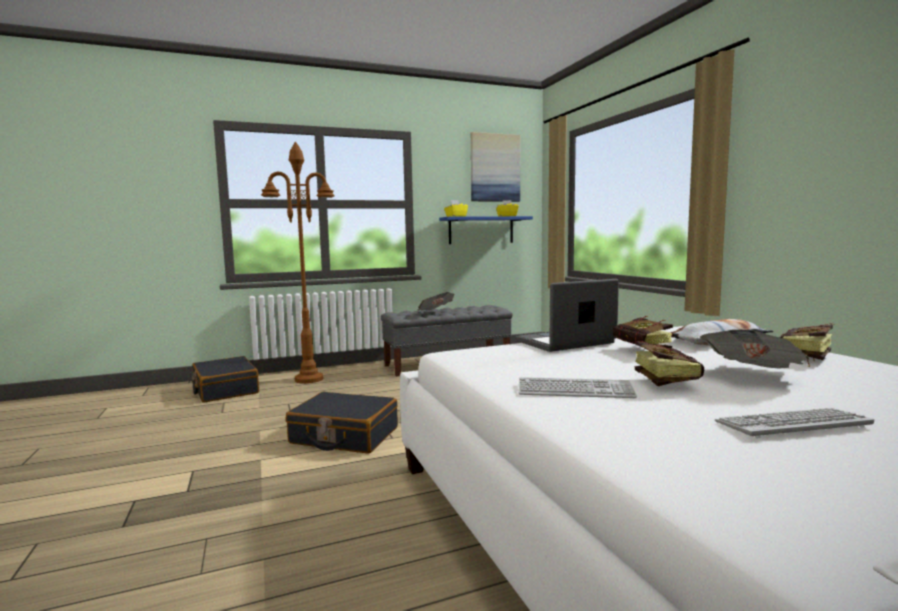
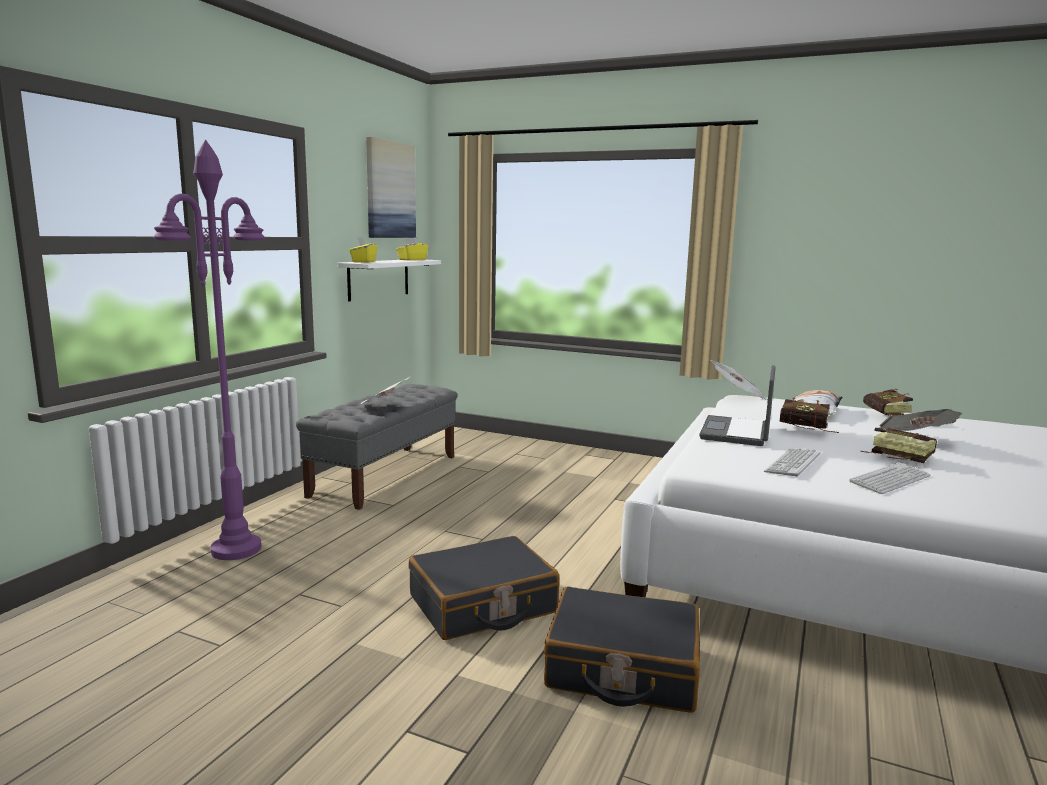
camera: 45 degrees left, 5 degrees up
black suitcase [192,356,259,403] -> black suitcase moved to [544,586,700,713]
brown floor lamp [261,142,335,384] -> purple floor lamp [153,140,265,560]
blue shelf [439,216,533,244] -> white shelf [337,260,441,302]
keyboard [715,408,874,438] -> keyboard moved to [764,448,821,477]
none -> newspaper [710,360,767,400]

